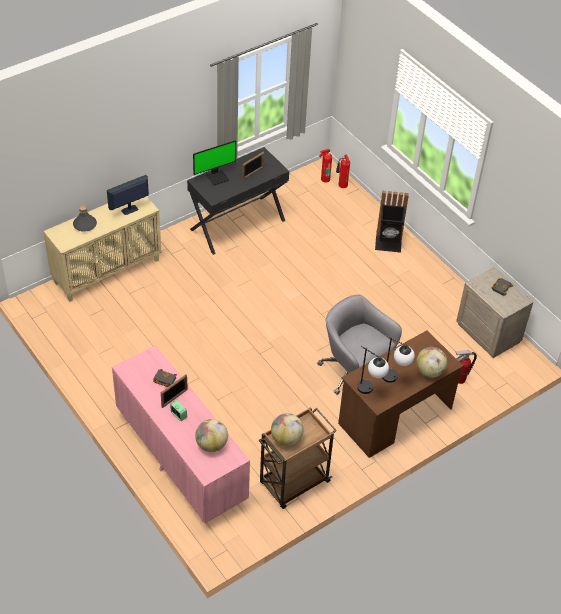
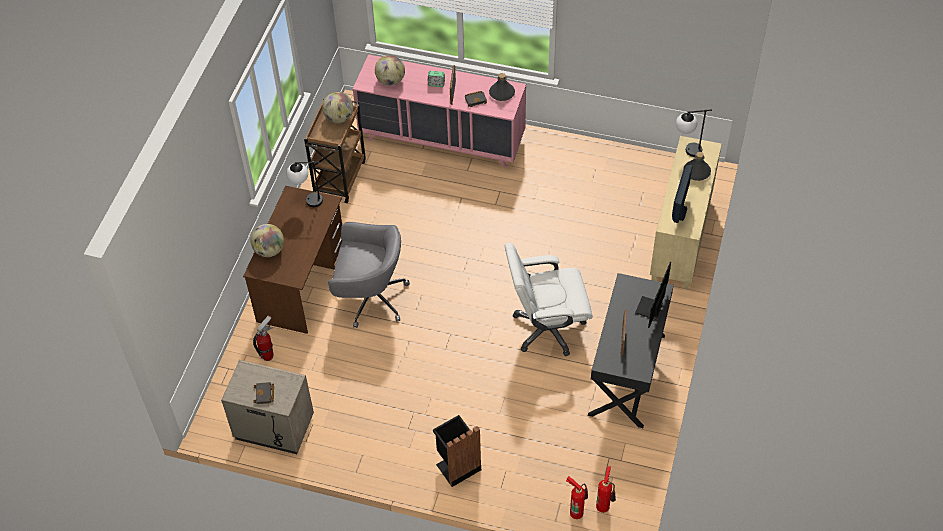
camera: 145 degrees right, 5 degrees up
table lamp [382,335,415,383] -> table lamp moved to [676,109,712,157]
none -> grey bottle [489,73,515,101]
none -> white office chair [505,243,593,356]

